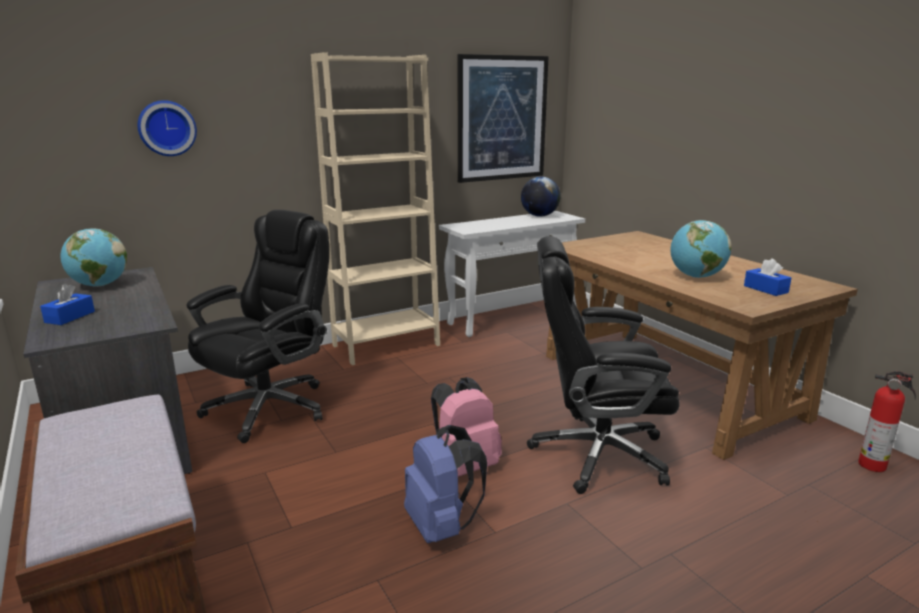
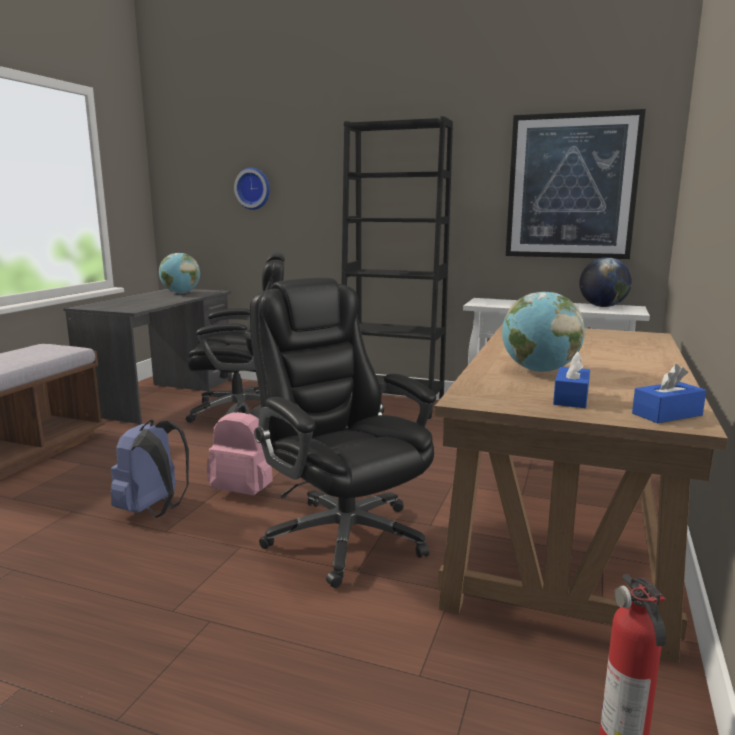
camera: 50 degrees right, 5 degrees down
blue tissue box [40,284,95,325] -> blue tissue box moved to [632,364,706,423]
beige bookcase [311,52,440,365] -> black bookcase [342,116,453,419]

